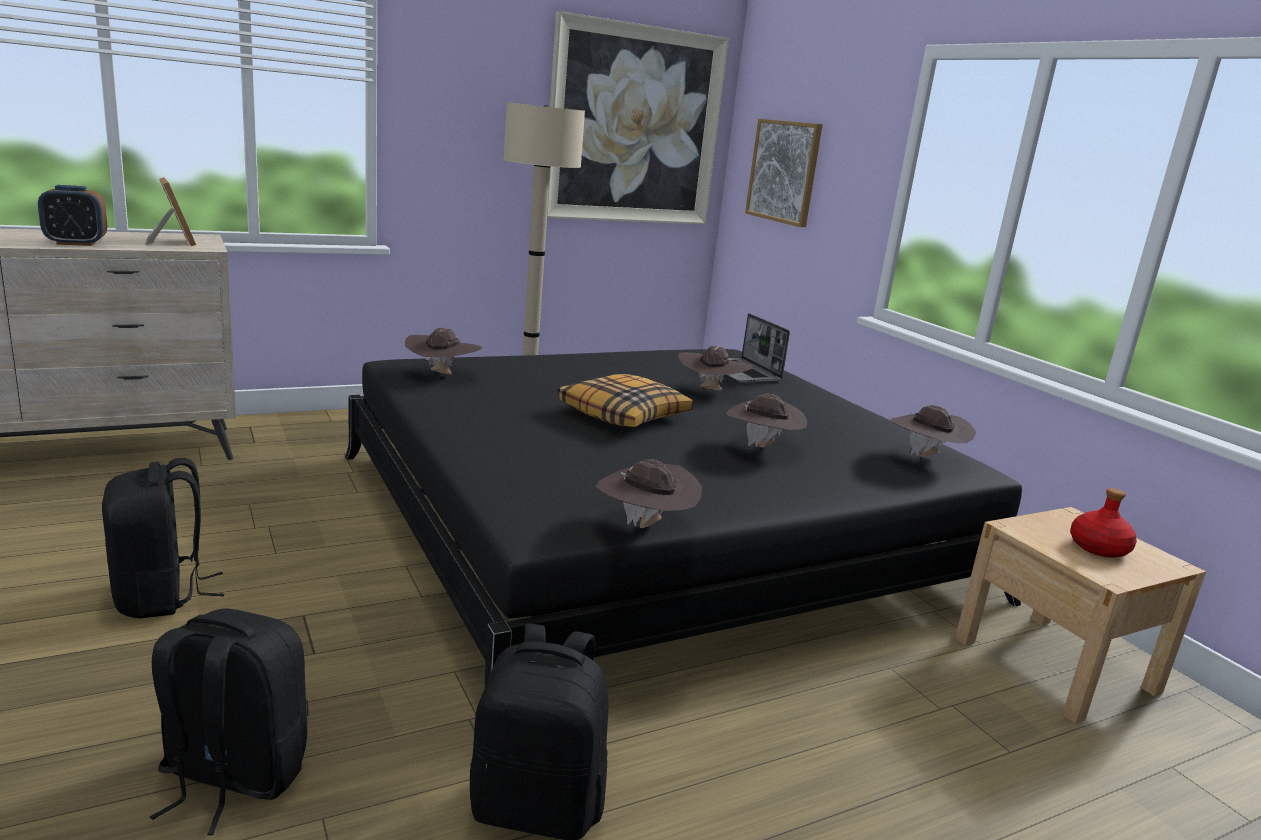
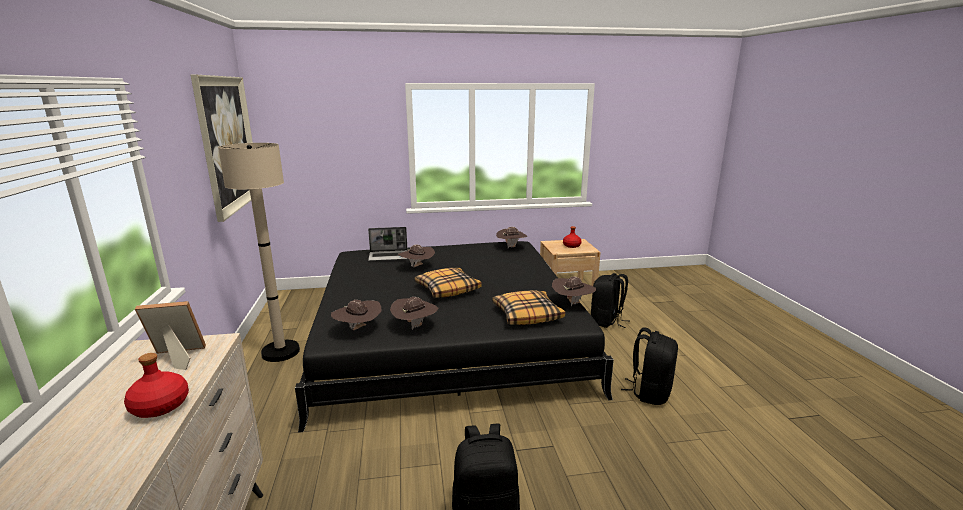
camera: 70 degrees left, 0 degrees up
alarm clock [38,185,107,246] -> red bottle [124,353,189,418]
black backpack [150,608,309,835] -> black backpack moved to [591,273,630,328]
brown hat [727,394,807,447] -> brown hat moved to [390,297,438,330]
picture [745,119,822,228] -> none
none -> pillow [492,290,565,325]

